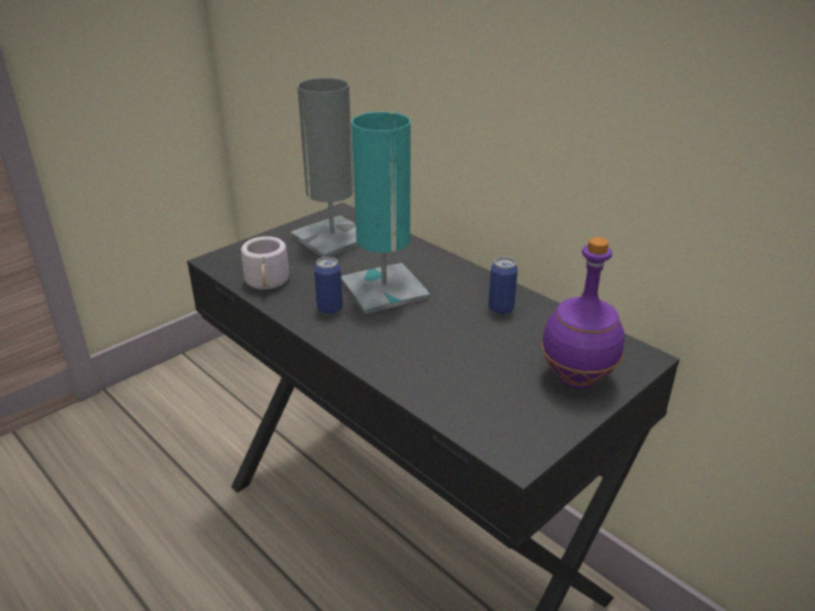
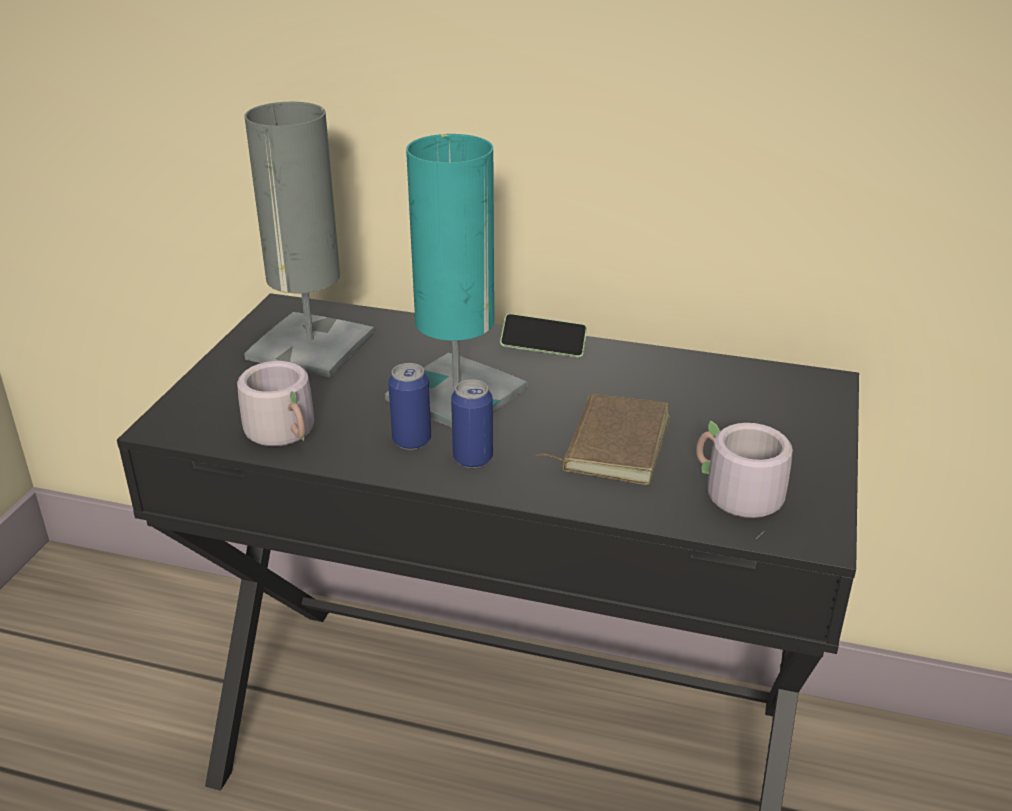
camera: 30 degrees left, 0 degrees up
can [488,257,518,315] -> can moved to [451,379,493,468]
purple bottle [541,237,624,388] -> none
none -> phone [500,314,587,358]
none -> brown book [536,394,670,485]
none -> grey mug [696,421,793,539]

